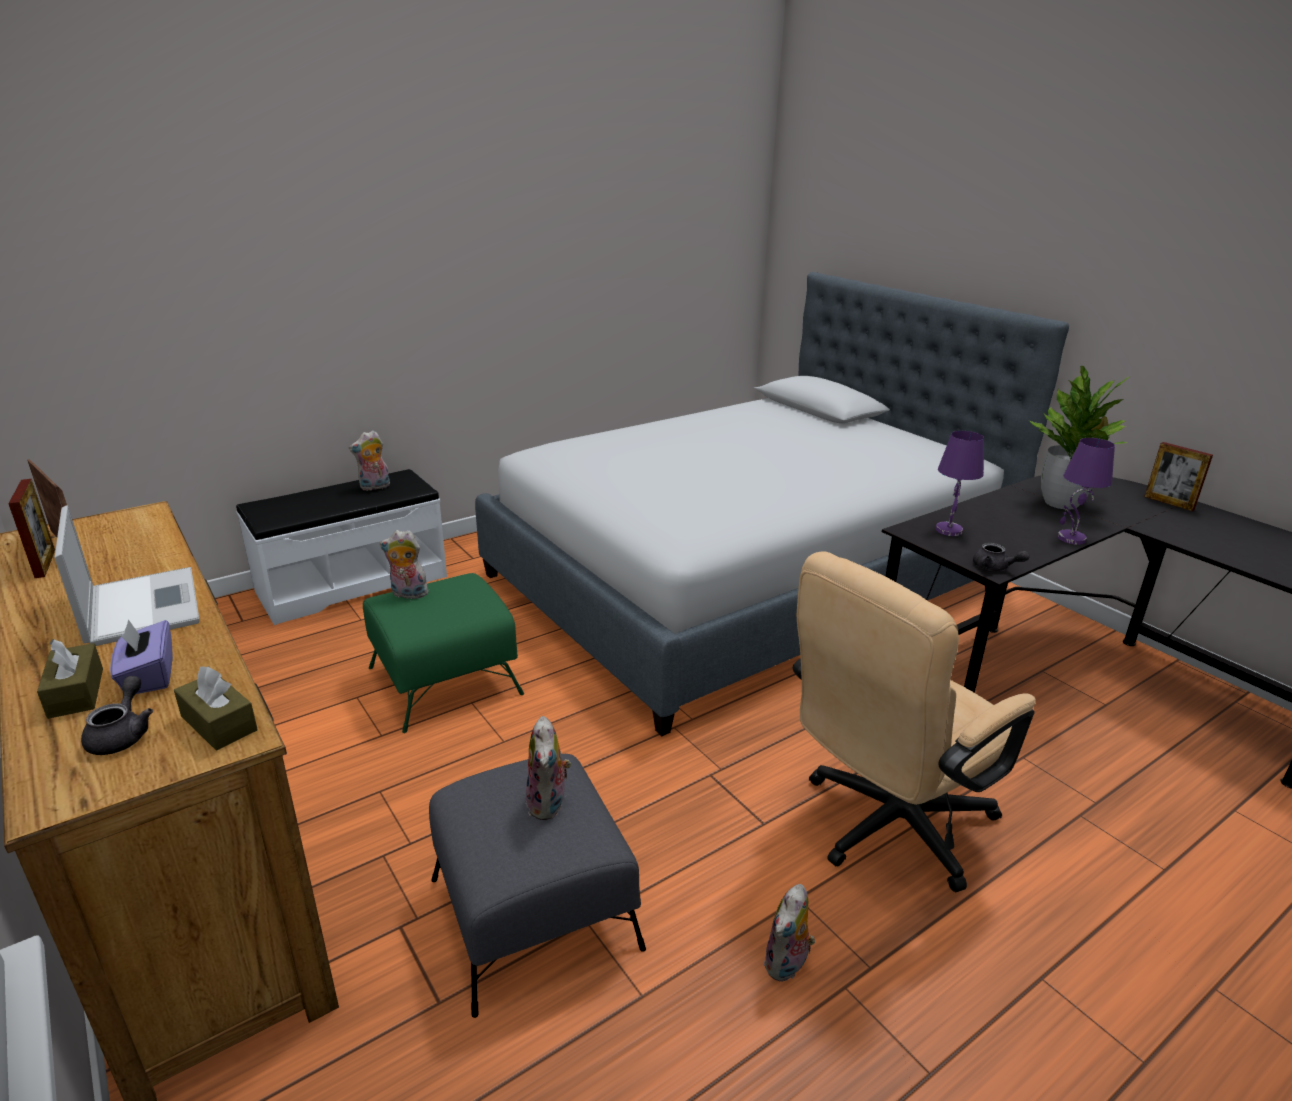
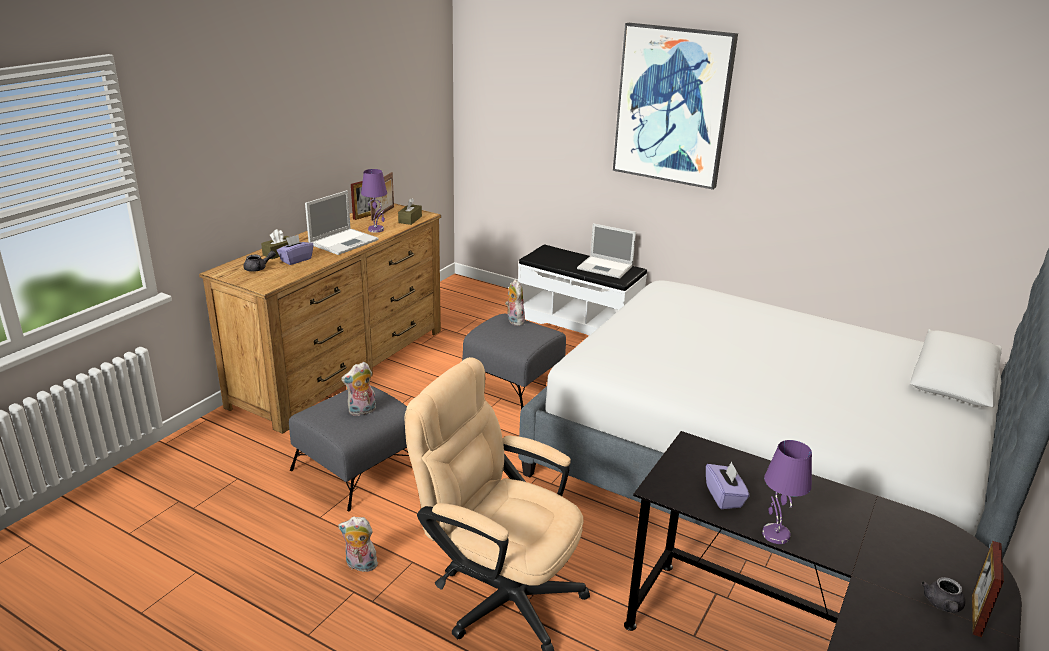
camera: 65 degrees right, 0 degrees up
brown tissue box [174,666,258,750] -> brown tissue box moved to [398,198,422,225]
plush toy [349,430,390,491] -> laptop [577,223,636,278]
green ottoman [363,573,524,733] -> grey ottoman [462,314,566,409]
purple table lamp [936,431,984,536] -> purple table lamp moved to [361,169,387,233]
grey teapot [973,543,1029,571] -> grey teapot moved to [921,577,965,613]
potted plant [1030,366,1129,510] -> none
none -> picture [613,23,738,190]
none -> purple tissue box [706,461,750,509]

